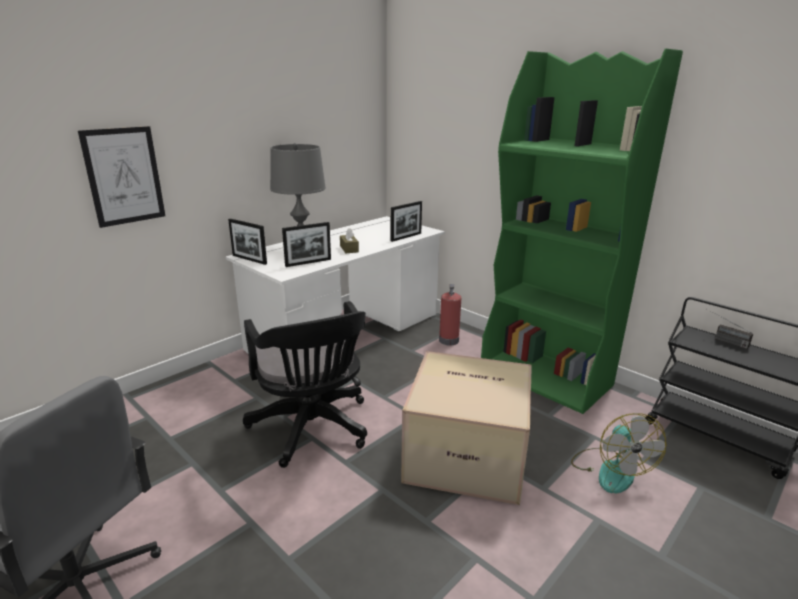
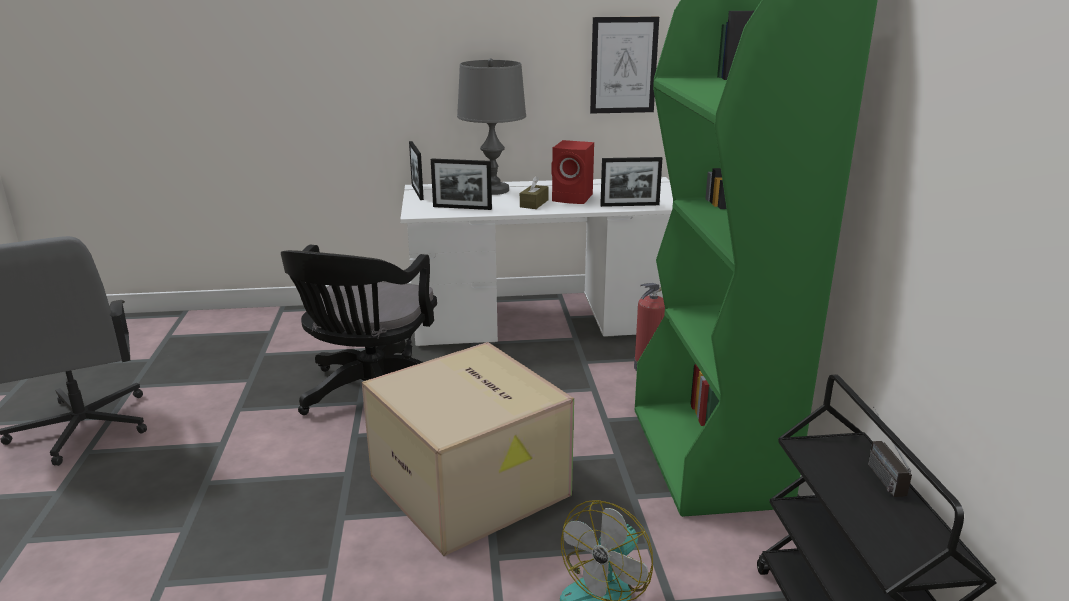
camera: 40 degrees right, 0 degrees up
picture [78,126,165,228] -> picture moved to [590,17,659,113]
none -> red speaker [552,140,594,204]

